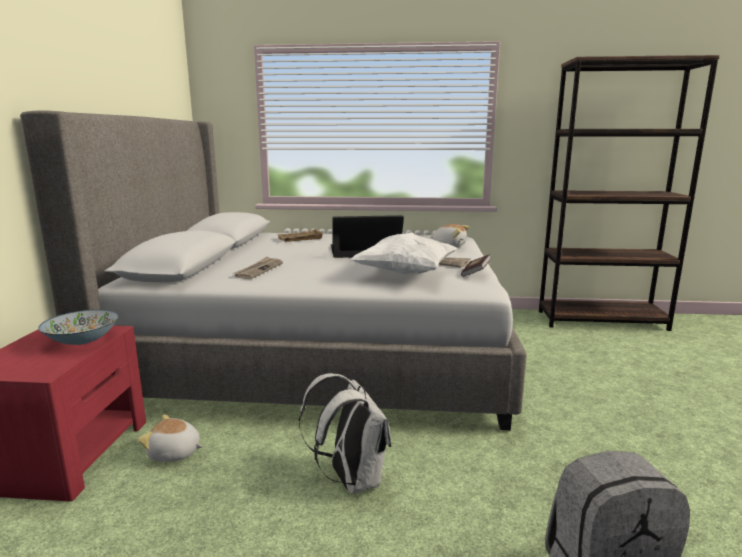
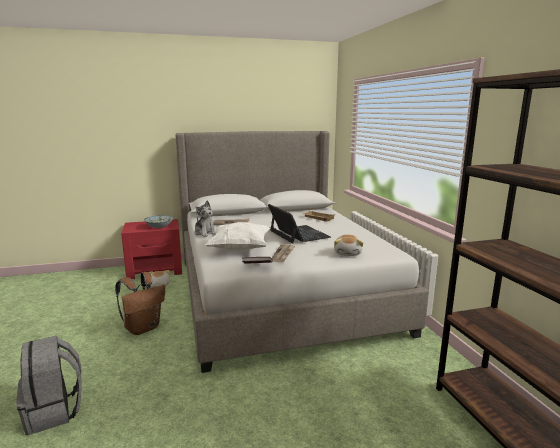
camera: 70 degrees right, 0 degrees up
white backpack [299,373,391,494] -> brown backpack [115,272,165,335]
none -> plush toy [194,201,216,237]

